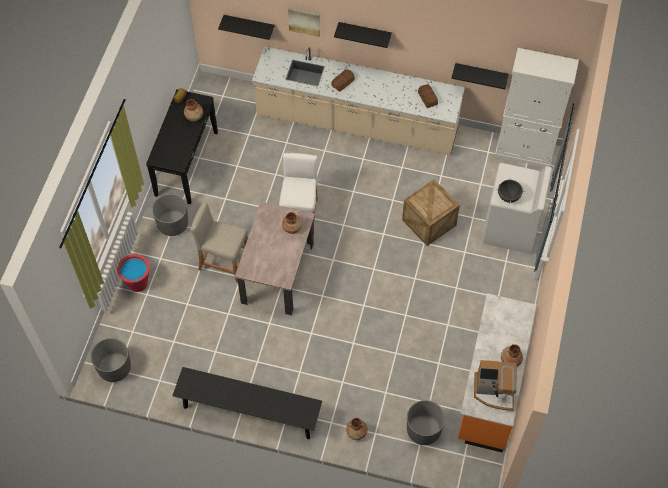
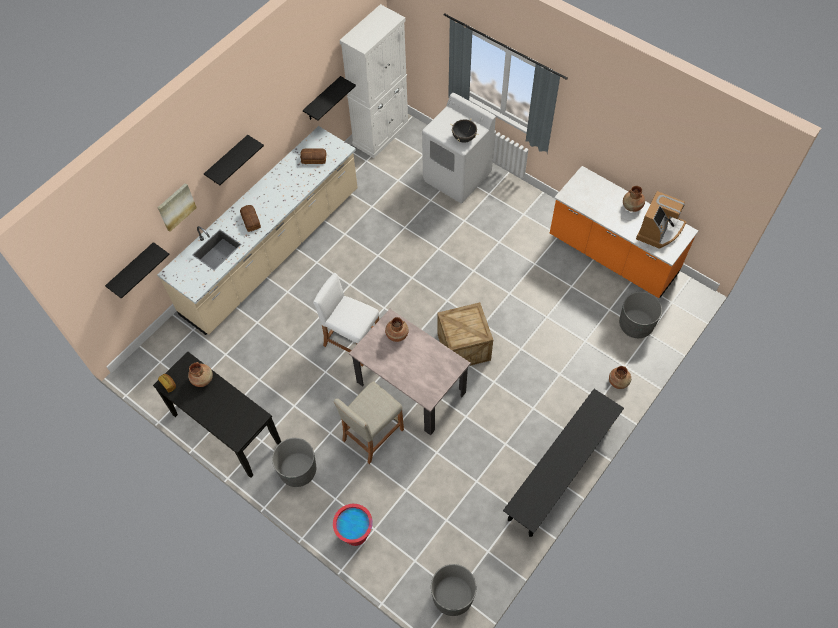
camera: 65 degrees left, 0 degrees up
crate [402,179,460,246] -> crate moved to [437,302,493,366]

